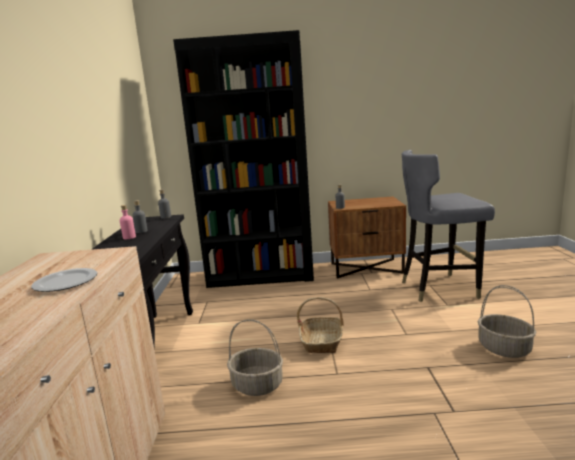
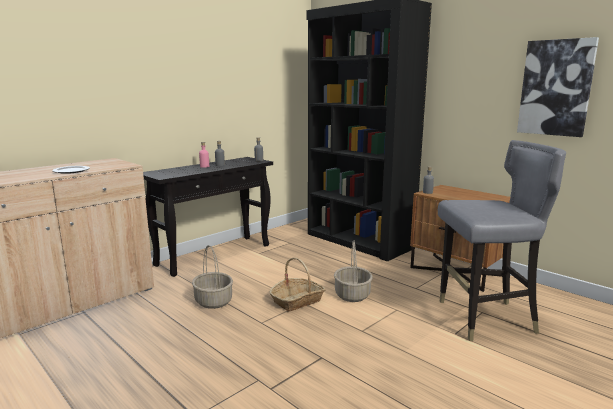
camera: 45 degrees right, 0 degrees up
grey chair [402,150,495,302] -> grey chair turned 135 degrees clockwise [438,140,566,341]
basket [477,285,536,358] -> basket moved to [334,240,373,302]
none -> picture [517,37,599,137]

